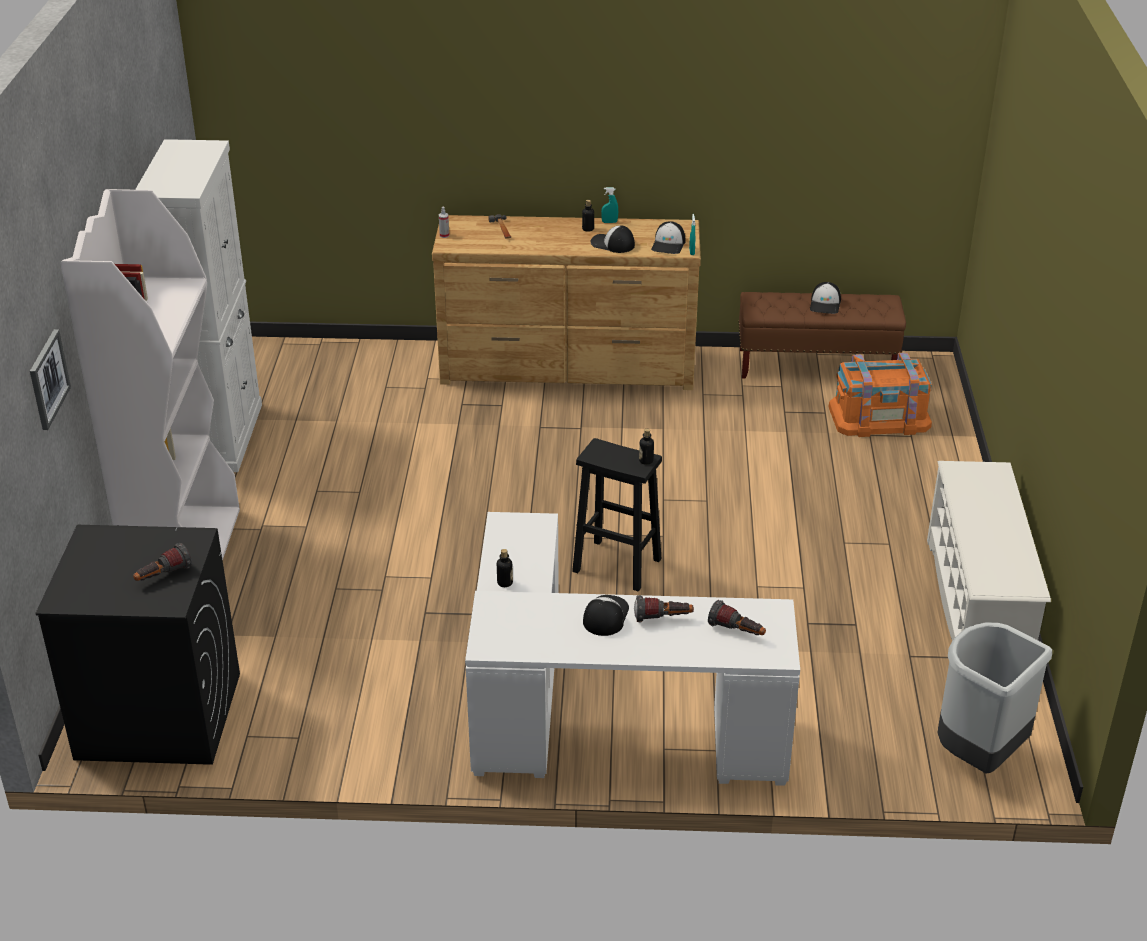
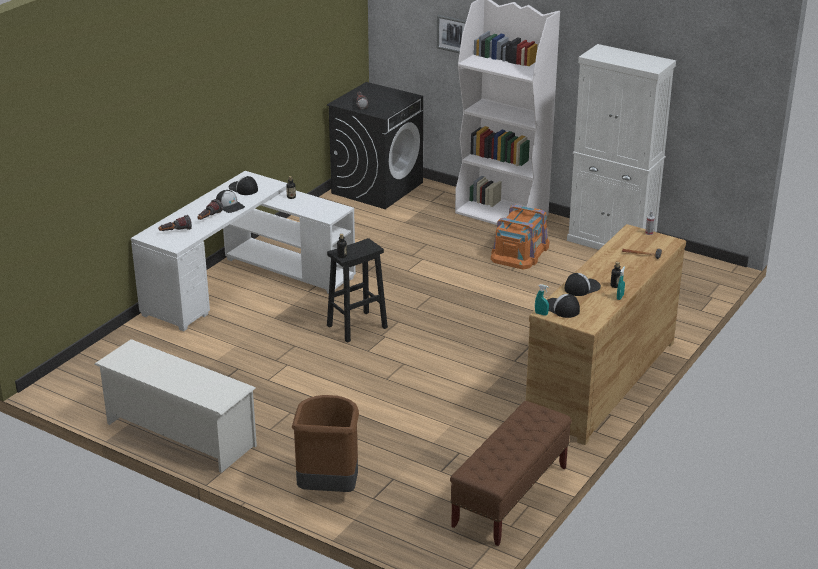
camera: 120 degrees right, 5 degrees down
cap [810,282,841,314] -> cap moved to [229,176,258,195]
orange storage box [828,353,932,437] -> orange storage box moved to [491,204,549,269]
grey trash can [938,623,1052,774] -> none
none -> brown trash can [292,395,359,492]

